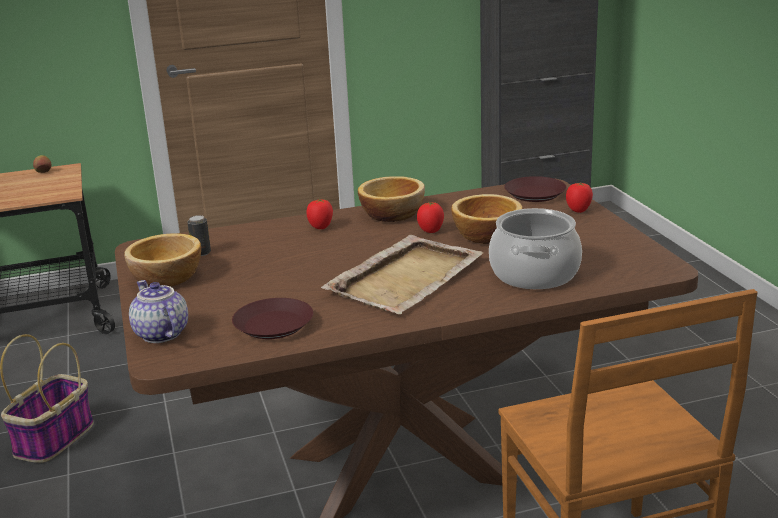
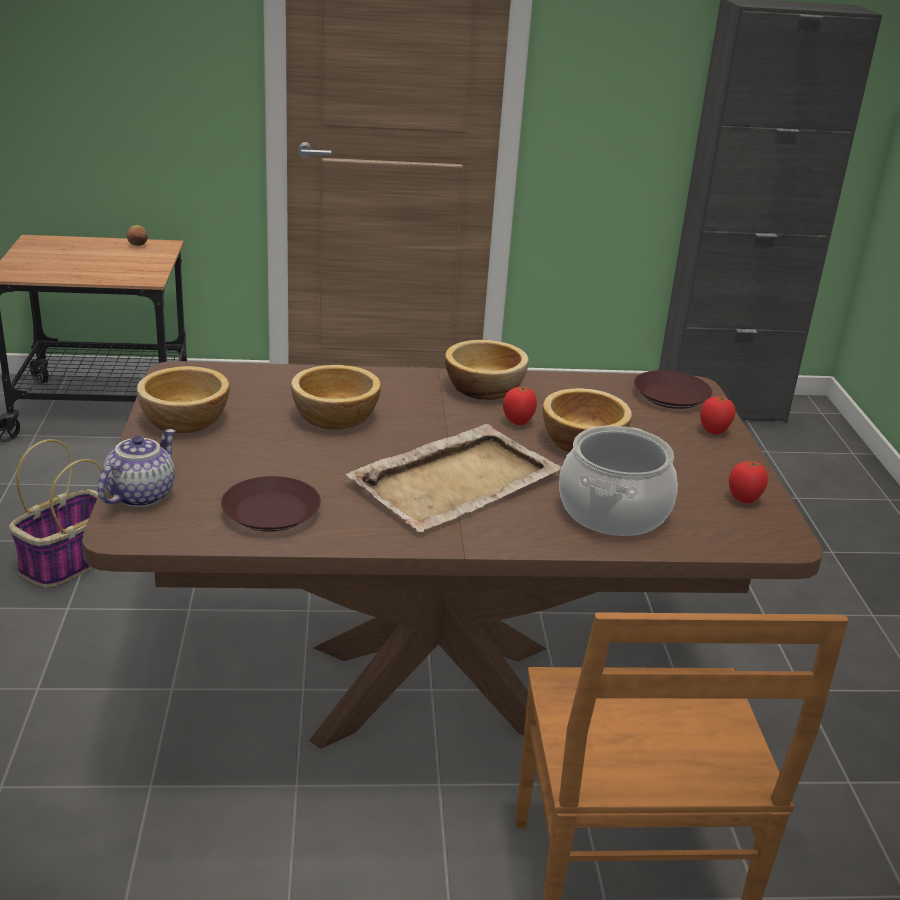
camera: 10 degrees right, 5 degrees up
teapot [129,280,188,343] -> teapot turned 45 degrees clockwise [97,429,176,507]
can [187,215,211,256] -> none
tomato [306,199,333,229] -> tomato moved to [729,461,768,504]
none -> bowl [291,365,381,430]

